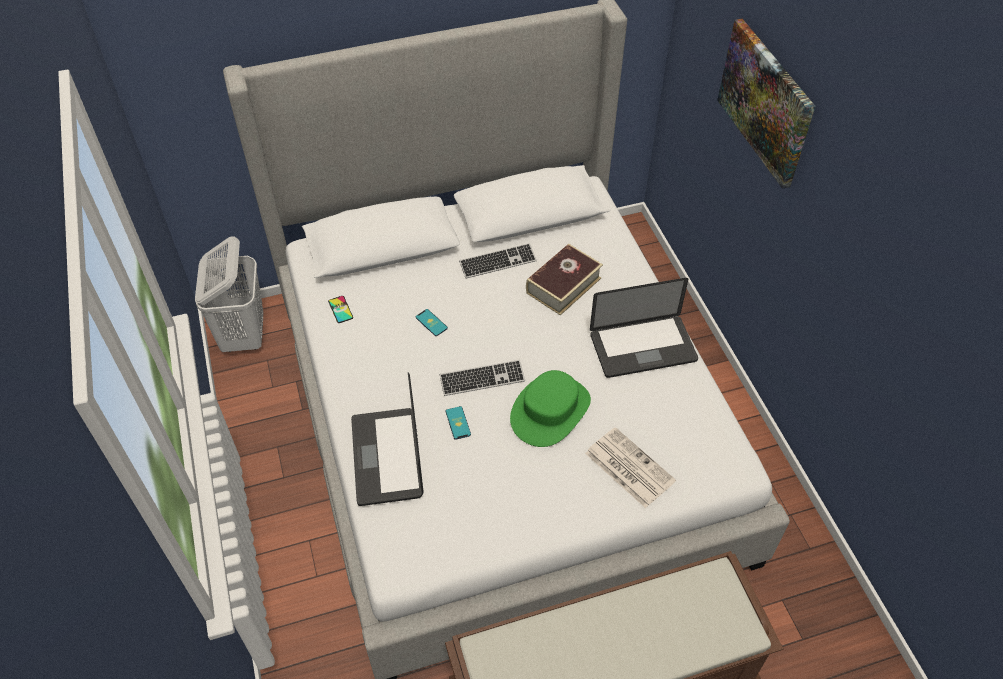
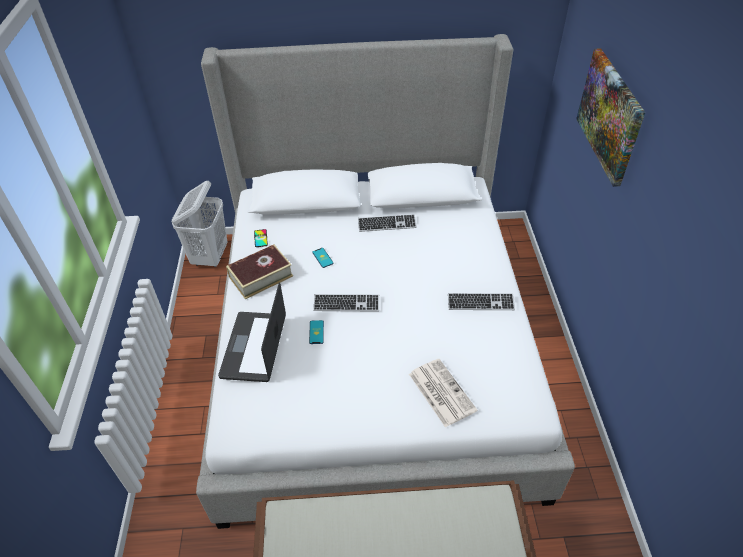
camera: 15 degrees right, 5 degrees down
green hat [510,370,591,447] -> none
book [526,244,603,315] -> book moved to [226,245,293,299]
laptop [590,278,698,378] -> keyboard [448,293,515,310]

